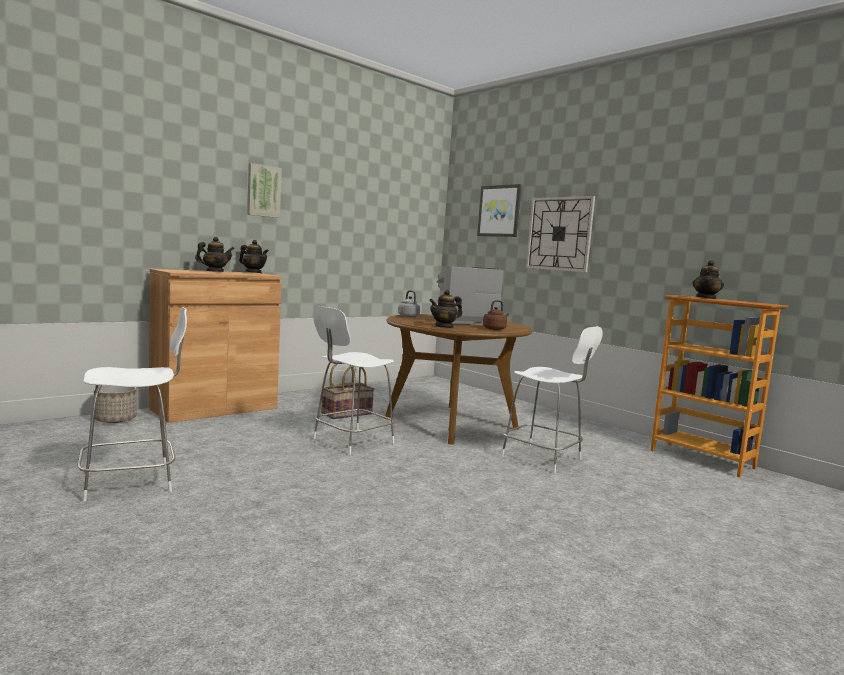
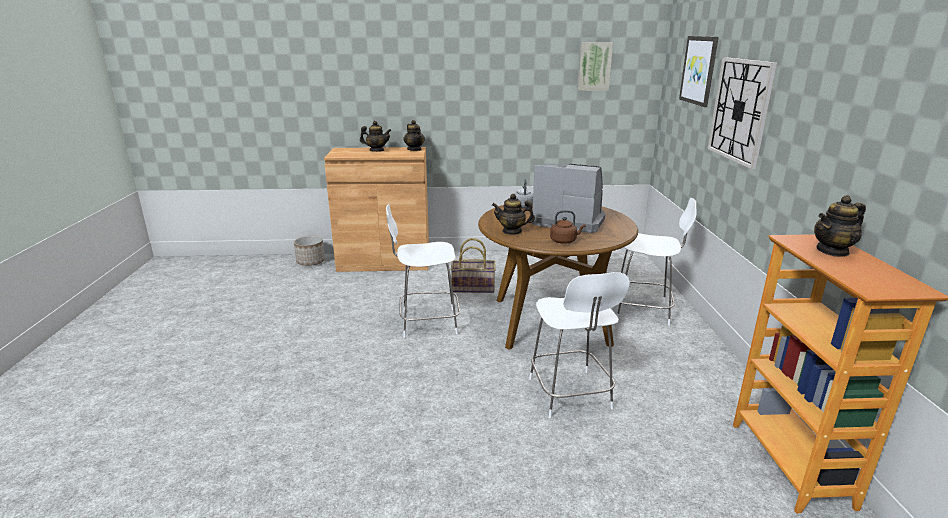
camera: 40 degrees right, 15 degrees up
white chair [78,307,187,501] -> white chair moved to [617,198,697,326]
picture [247,163,282,218] -> picture moved to [578,42,613,91]

